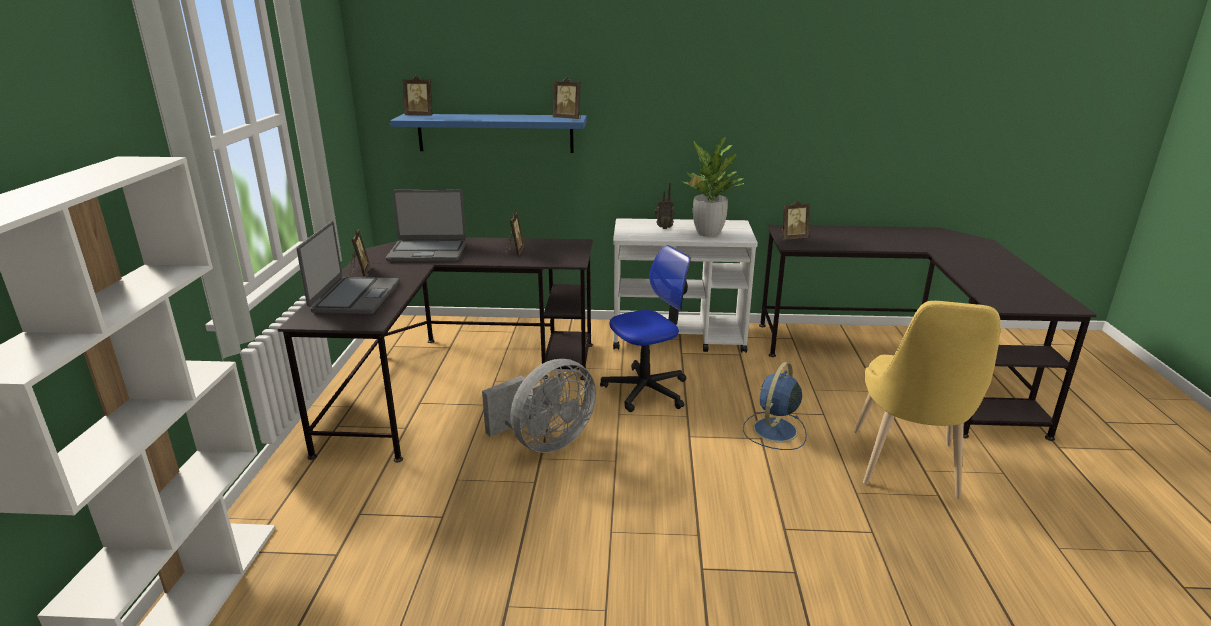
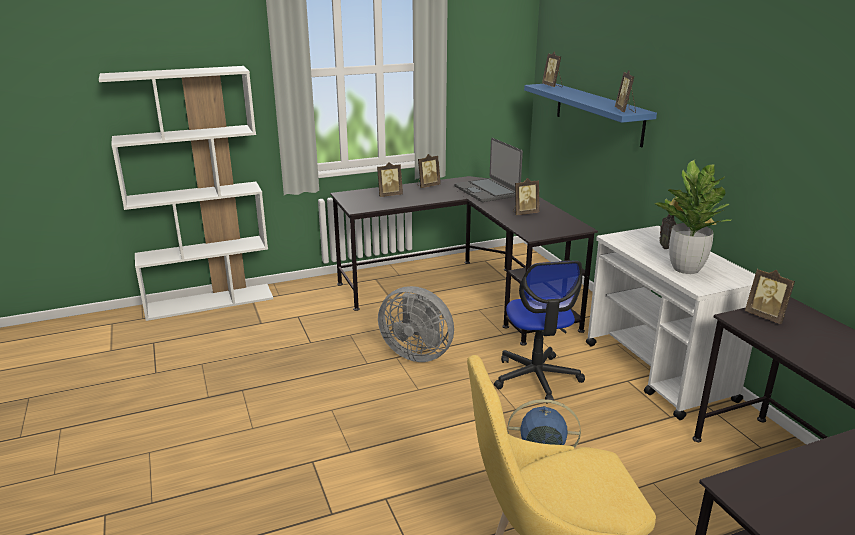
camera: 65 degrees right, 0 degrees up
laptop [296,221,399,314] -> picture frame [377,162,403,197]
office chair [600,245,691,412] -> office chair turned 45 degrees clockwise [494,261,585,401]

